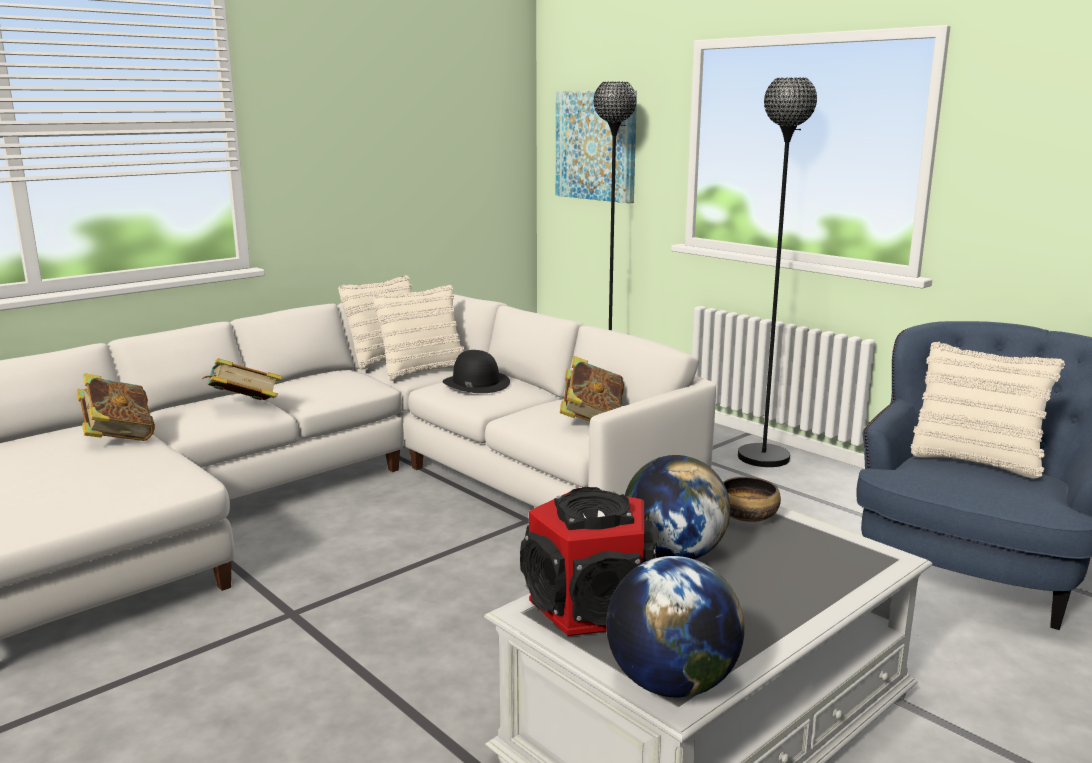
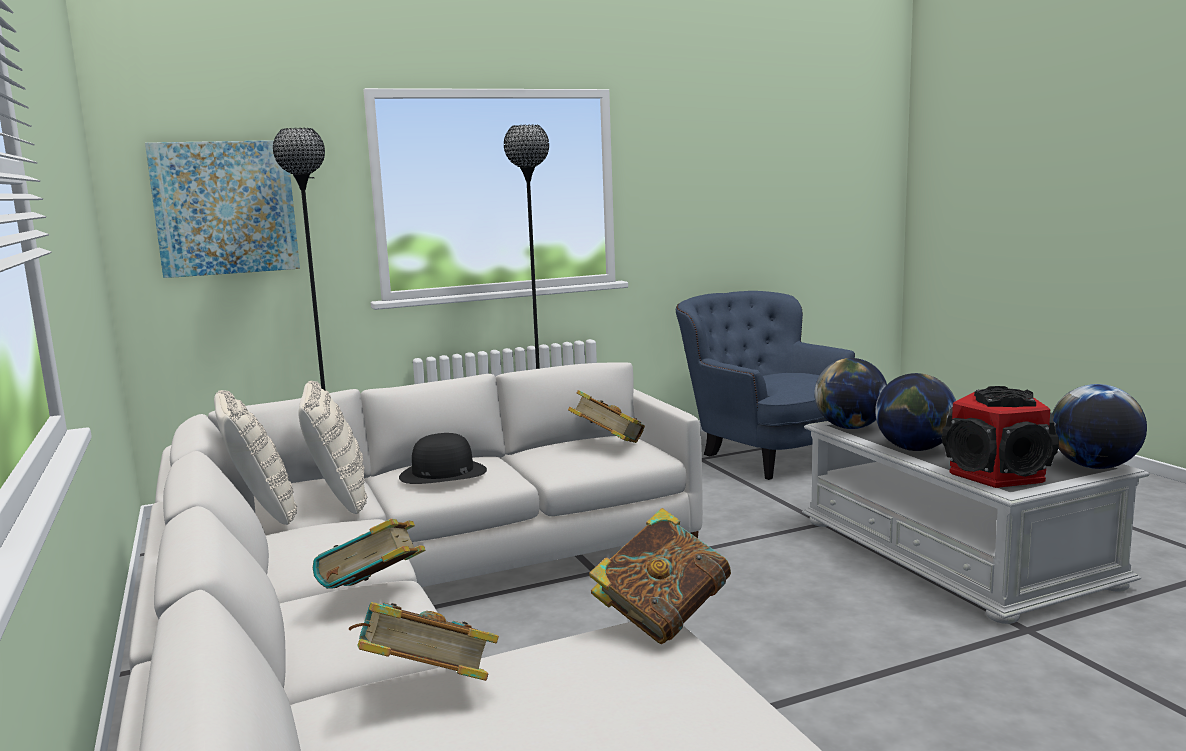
camera: 70 degrees left, 5 degrees down
bowl [723,477,781,522] -> globe [814,358,887,429]
beige pillow [910,341,1065,478] -> none
none -> book [589,508,731,644]

